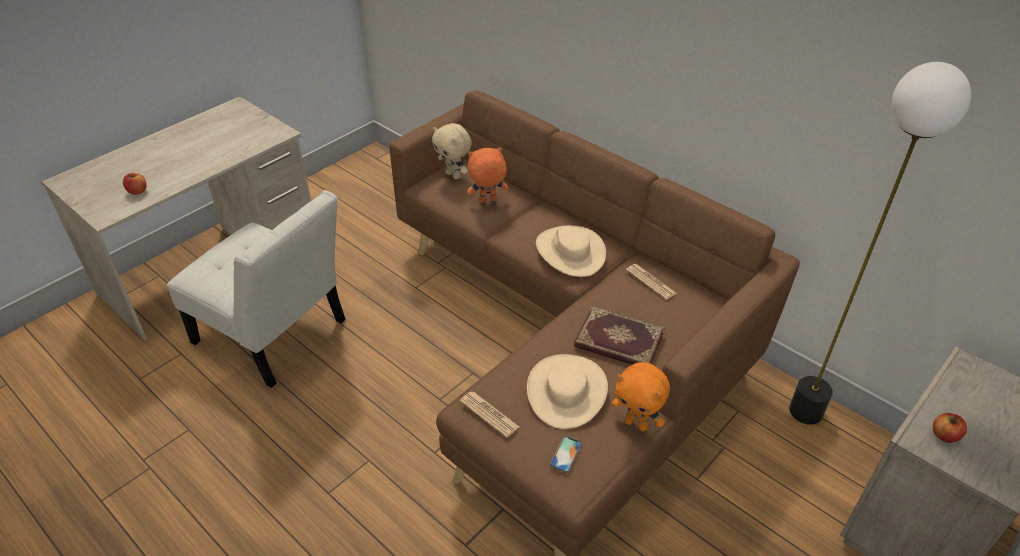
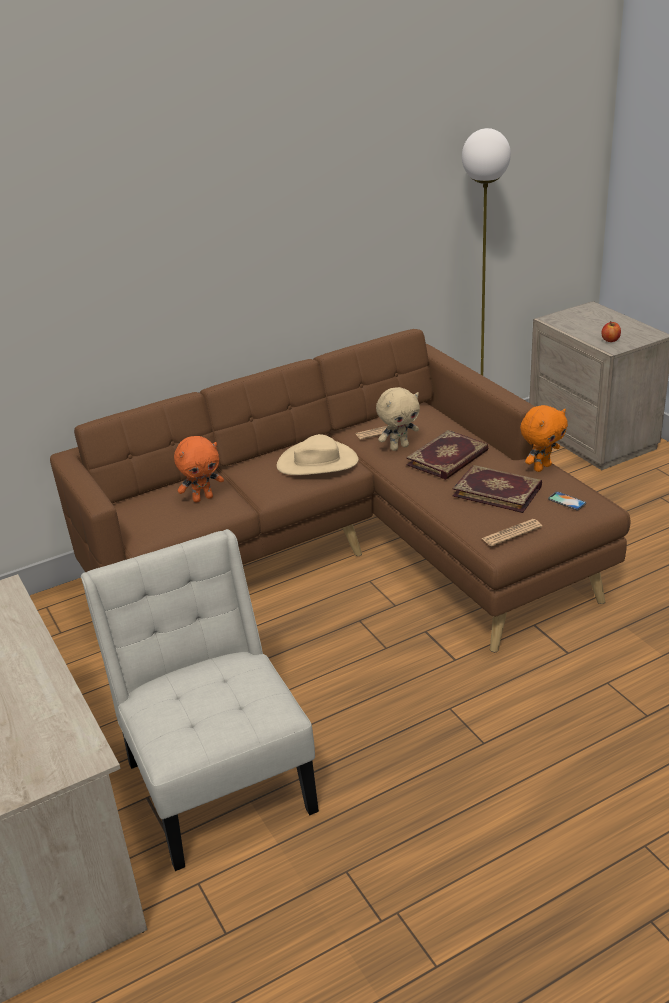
camera: 70 degrees left, 10 degrees down
apple [123,173,147,195] -> none
white chair [167,190,346,388] -> white chair turned 75 degrees counterclockwise [81,529,319,871]
beige plush toy [432,123,472,180] -> beige plush toy moved to [376,387,420,451]
orange plush toy [467,147,508,203] -> orange plush toy turned 120 degrees counterclockwise [174,436,224,503]
beige hat [527,354,608,429] -> book [453,465,542,513]

